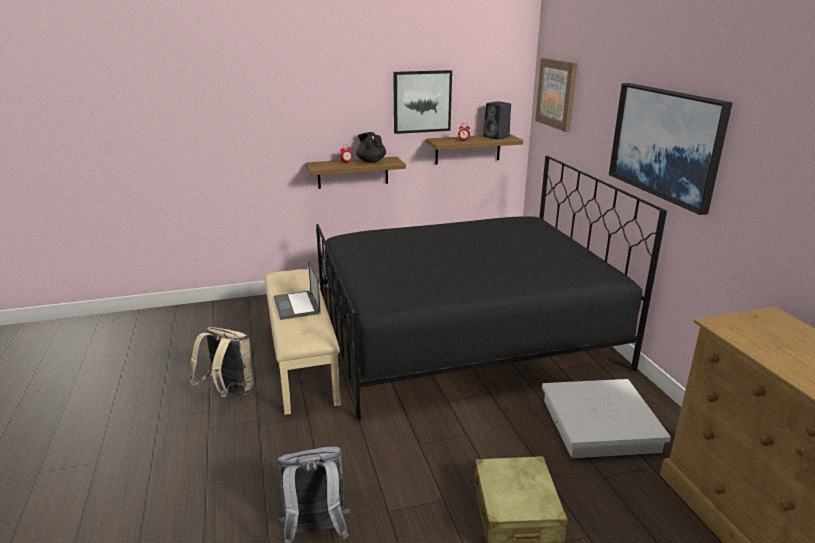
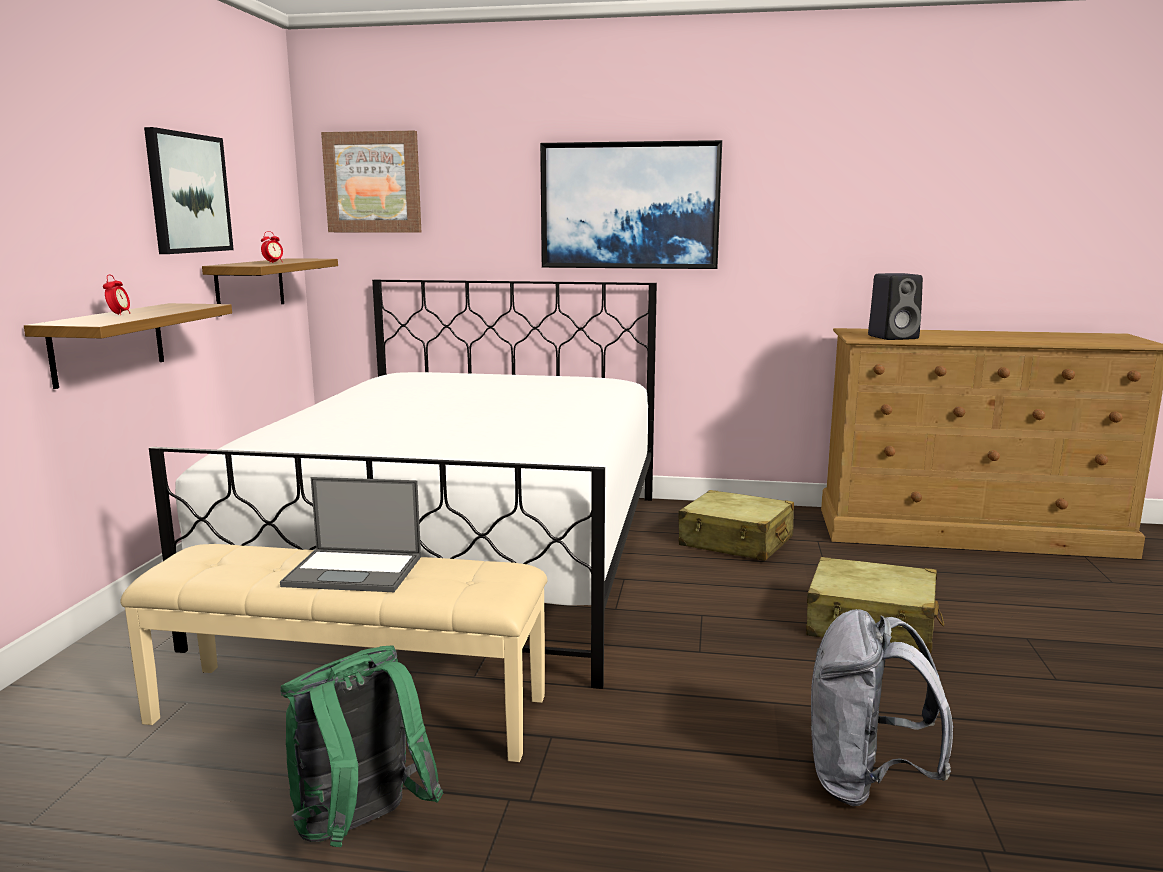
camera: 65 degrees left, 10 degrees down
beige backpack [190,327,254,397] -> green backpack [280,645,443,847]
black bed [316,156,667,421] -> white bed [149,280,657,689]
black teapot [356,132,386,163] -> none
black speaker [483,101,511,140] -> black speaker moved to [868,273,923,340]
white storage box [542,379,671,458] -> beige suitcase [678,490,794,561]

